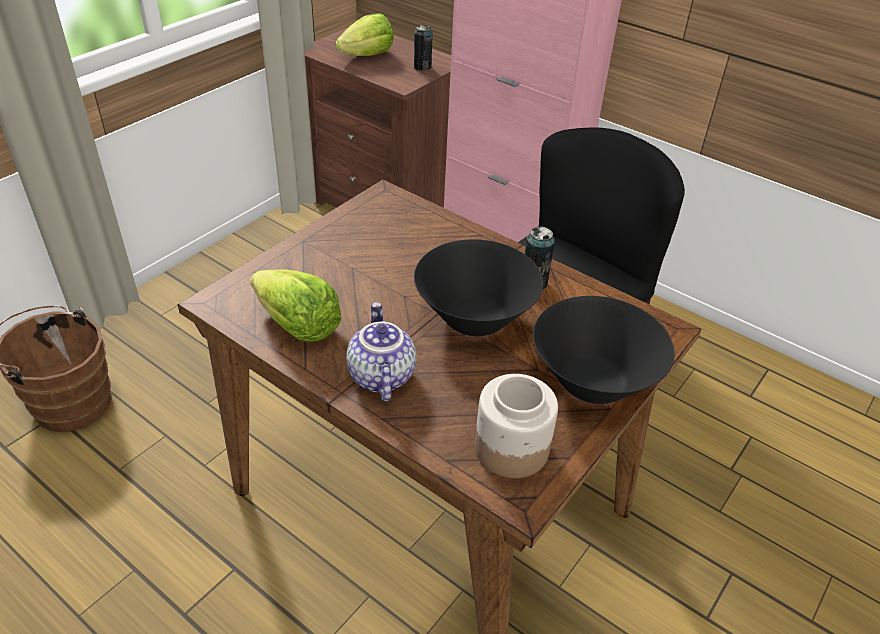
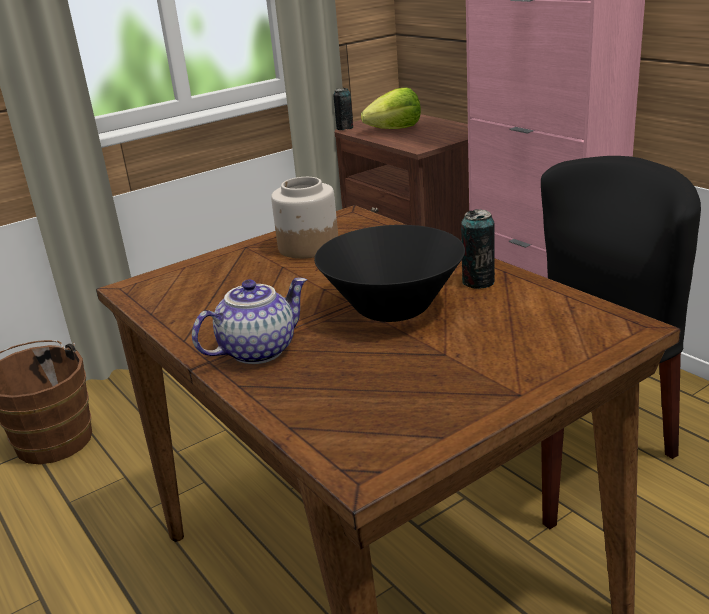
camera: 20 degrees right, 15 degrees down
lettuce [250,269,341,342] -> none
teapot [346,302,416,401] -> teapot turned 45 degrees clockwise [192,278,307,364]
can [414,25,433,71] -> can moved to [333,88,353,130]
jar [475,374,558,478] -> jar moved to [271,177,338,259]
black bowl [533,296,675,404] -> none

